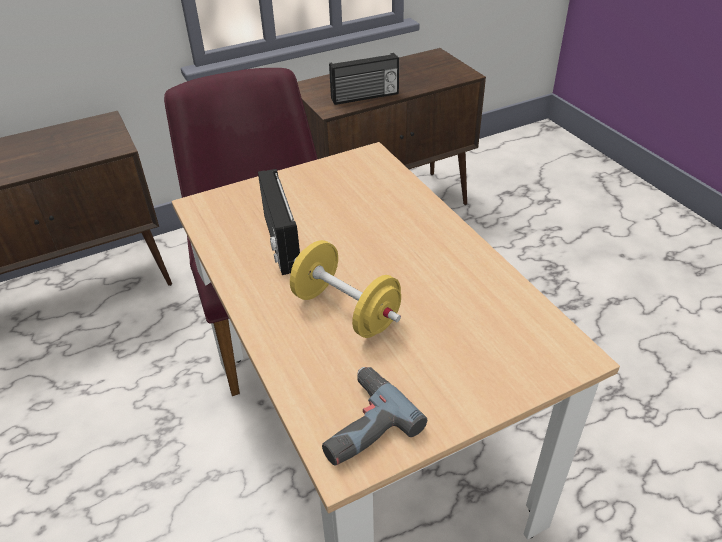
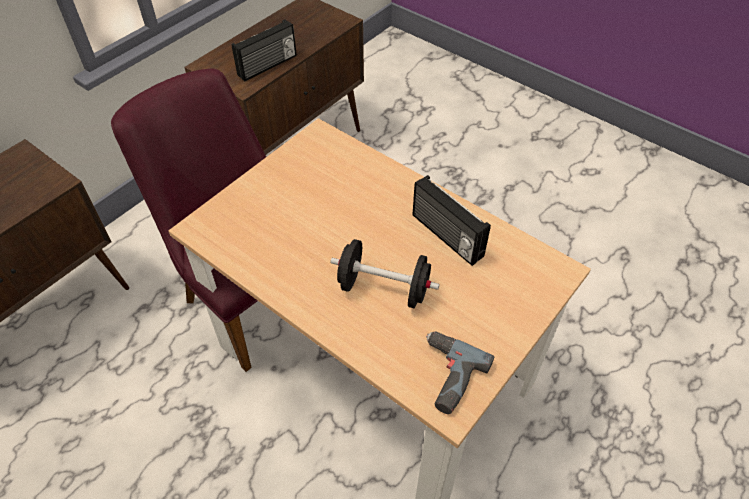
camera: 25 degrees left, 10 degrees up
radio [258,169,300,275] -> radio moved to [413,175,491,266]
yellow dumbbell [290,240,401,338] -> black dumbbell [330,239,440,308]

